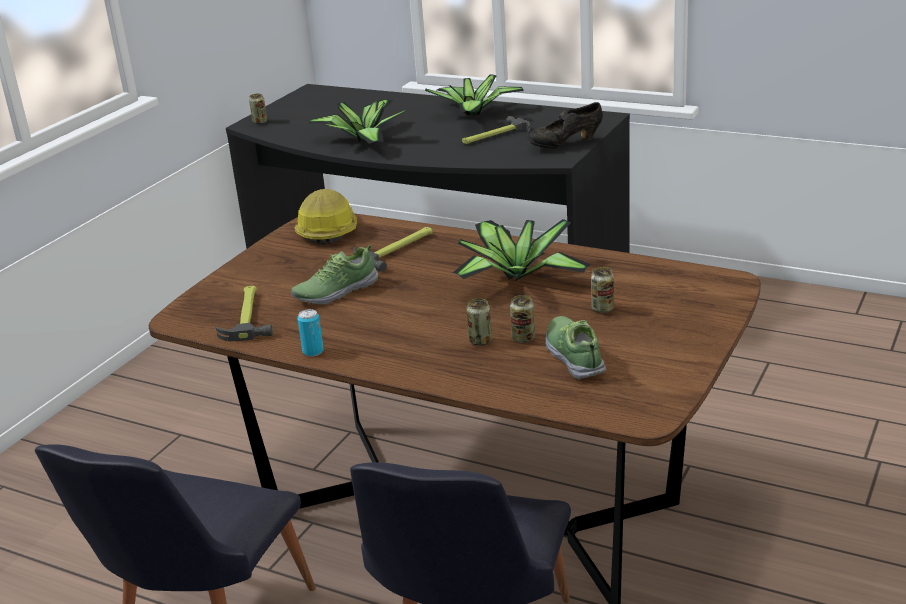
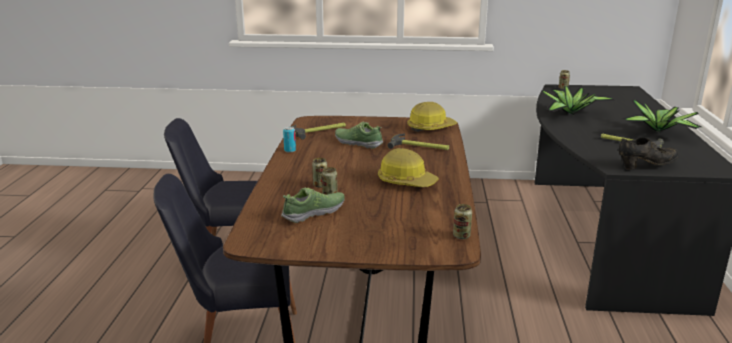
camera: 65 degrees right, 5 degrees down
potted plant [453,219,591,281] -> hard hat [378,148,439,187]
black shoe [527,102,603,149] -> black shoe turned 120 degrees clockwise [619,137,679,170]
can [591,267,614,313] -> can moved to [453,204,472,239]

